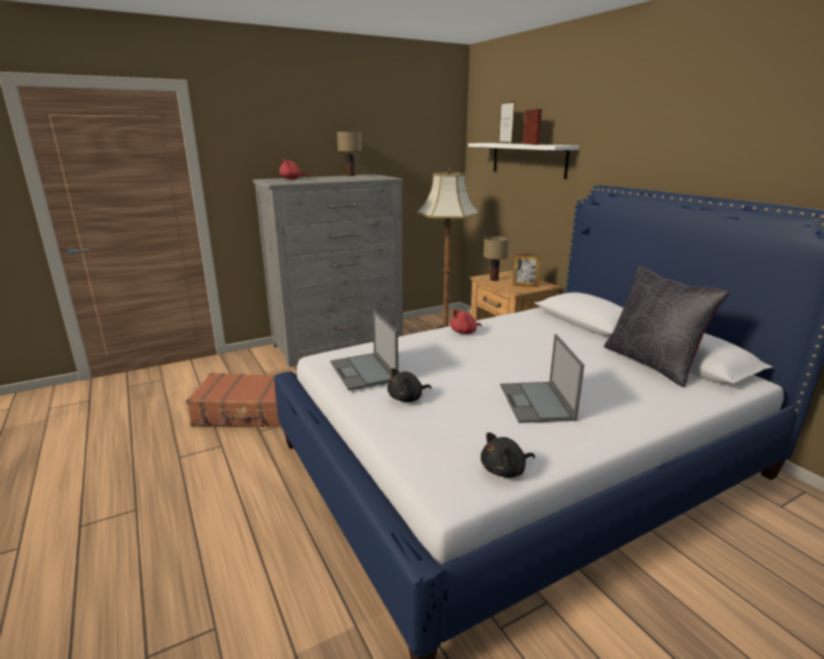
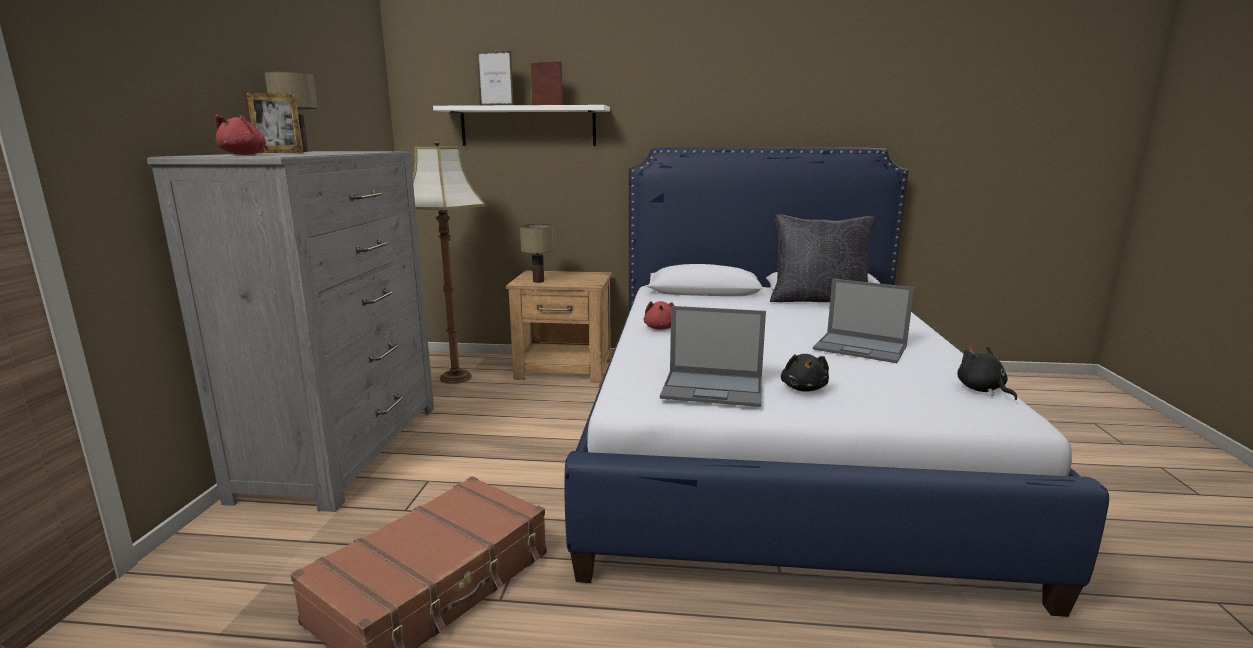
camera: 55 degrees left, 5 degrees down
black plush toy [481,432,535,478] -> black plush toy turned 150 degrees clockwise [957,346,1017,400]
picture frame [513,254,541,287] -> picture frame moved to [244,92,304,153]

